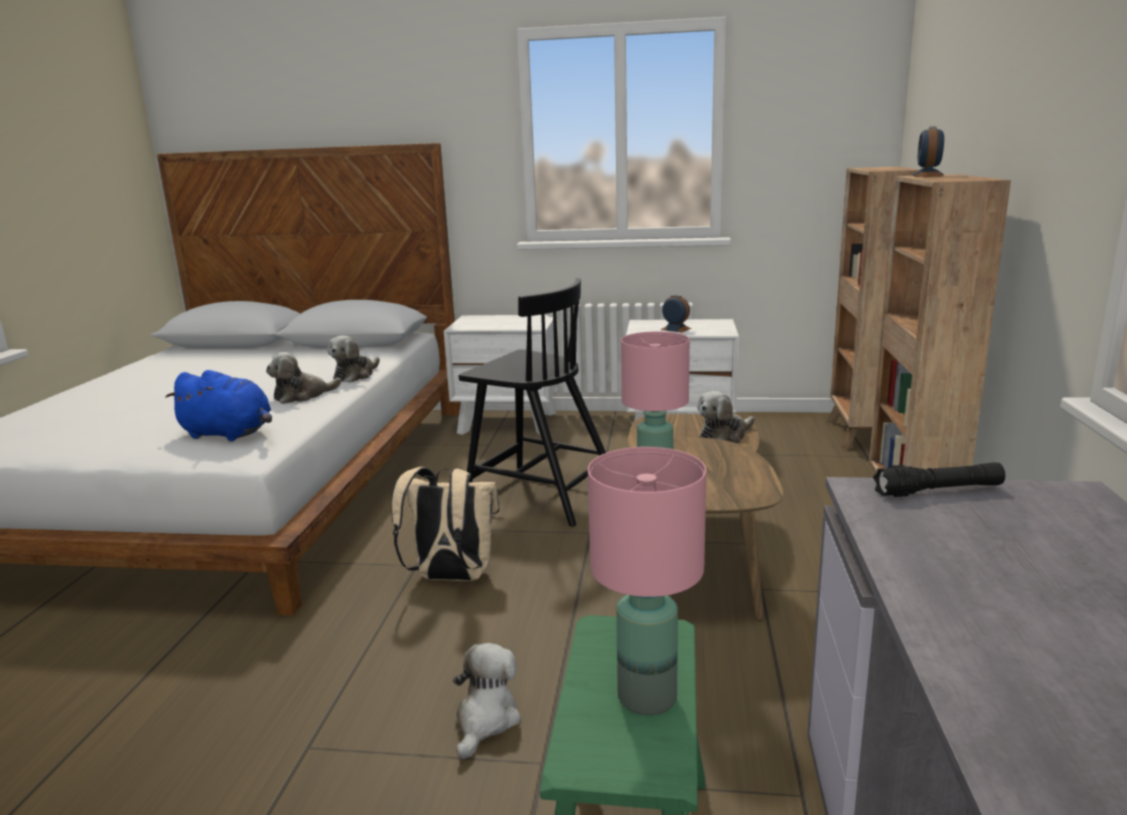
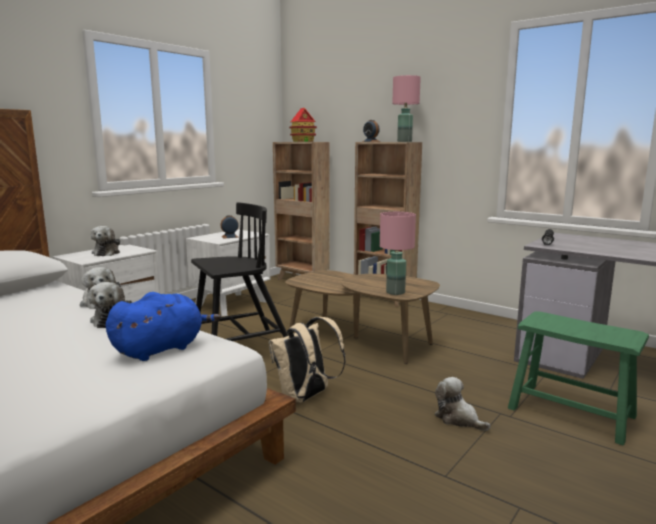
camera: 60 degrees left, 5 degrees down
pink table lamp [588,447,706,715] -> pink table lamp moved to [392,75,421,142]
plush toy [697,391,755,443] -> plush toy moved to [91,226,120,256]
none -> toy house [289,108,317,142]

